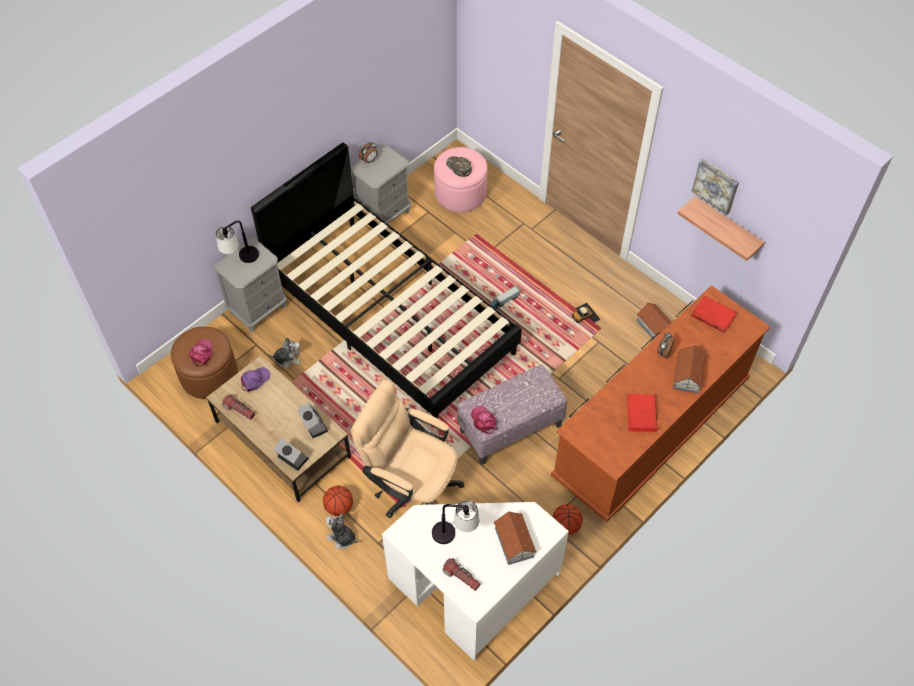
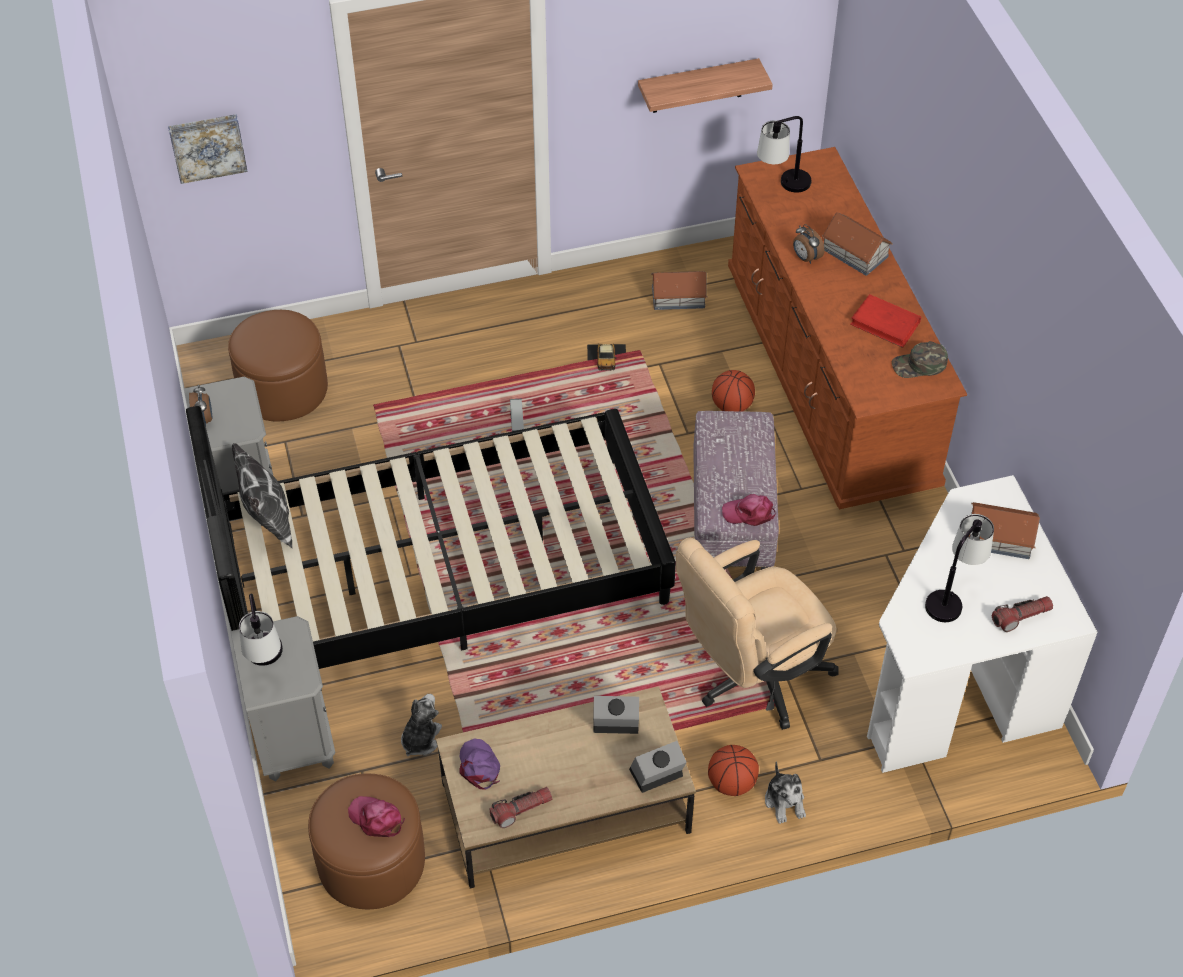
camera: 60 degrees left, 5 degrees down
plush toy [326,512,358,549] -> plush toy turned 75 degrees counterclockwise [765,761,806,824]
pink ottoman [434,147,487,213] -> brown ottoman [228,310,328,421]
green cap [446,156,472,177] -> green cap moved to [892,341,948,378]
basketball [552,504,583,535] -> basketball moved to [712,370,755,412]
red book [691,296,737,333] -> table lamp [757,116,812,193]
picture [692,159,739,215] -> picture moved to [168,114,248,184]
none -> pillow [232,443,292,548]

